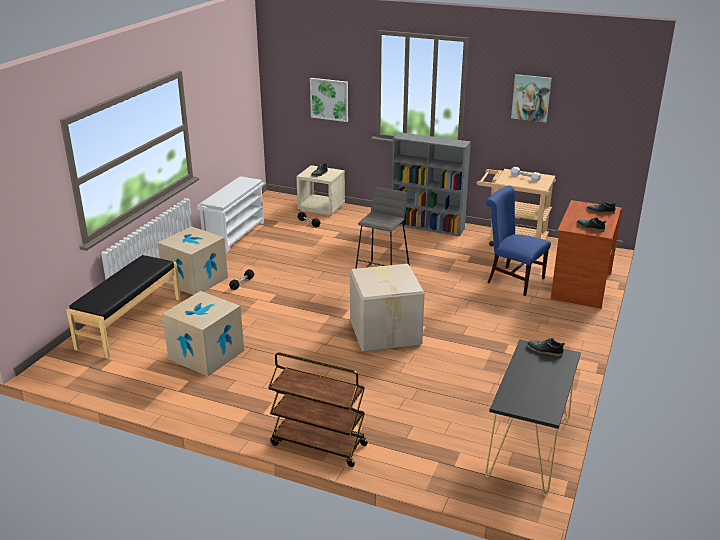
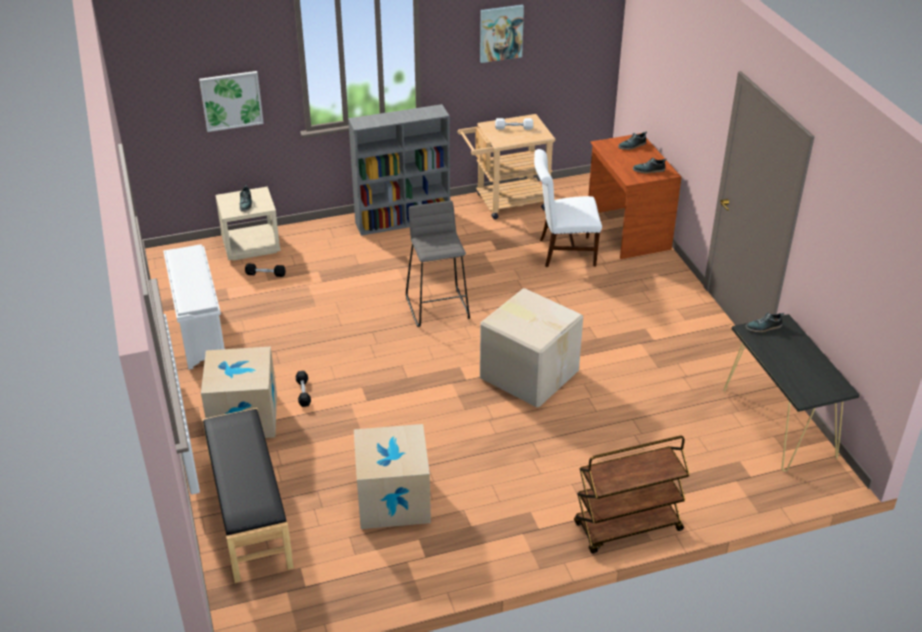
camera: 40 degrees left, 10 degrees up
blue chair [485,185,551,296] -> white chair [534,149,602,267]

